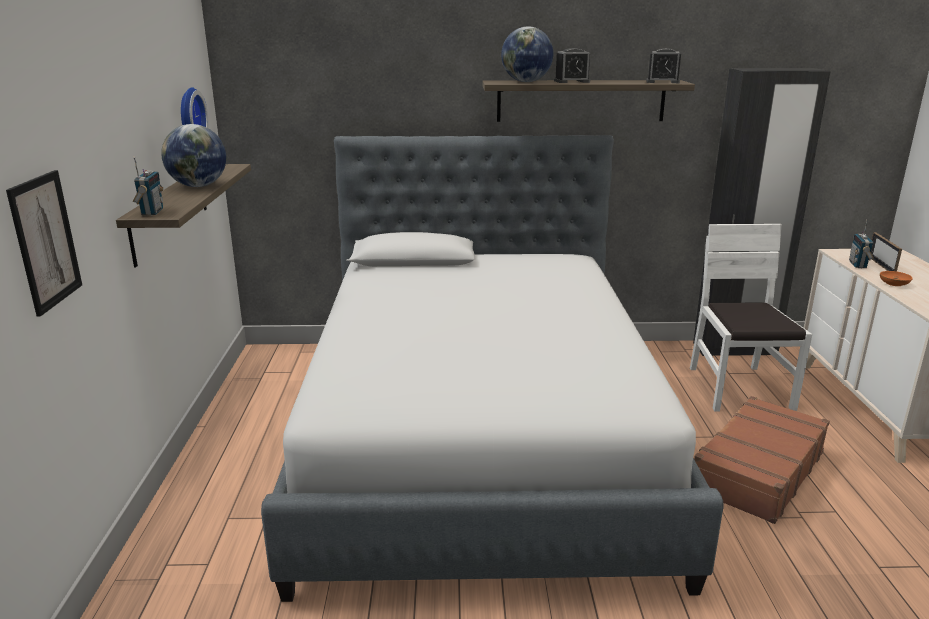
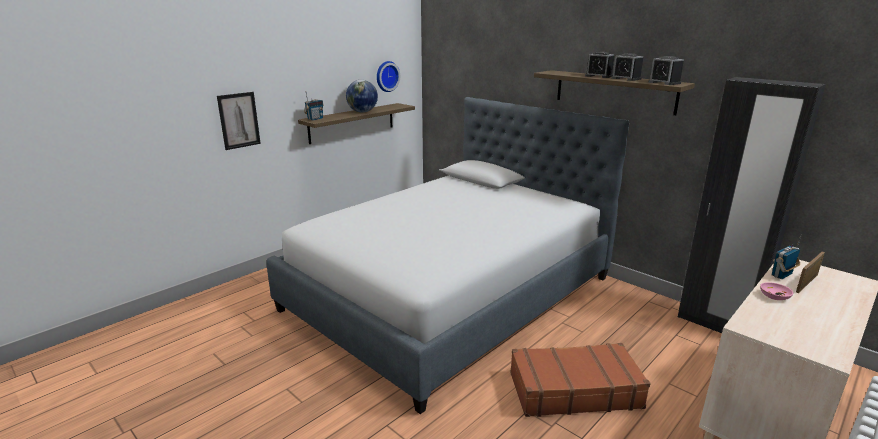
camera: 45 degrees right, 0 degrees up
globe [501,26,553,82] -> none
white chair [690,224,812,412] -> none
orange bowl [880,271,913,286] -> pink bowl [760,282,793,300]
none -> alarm clock [611,53,643,81]

